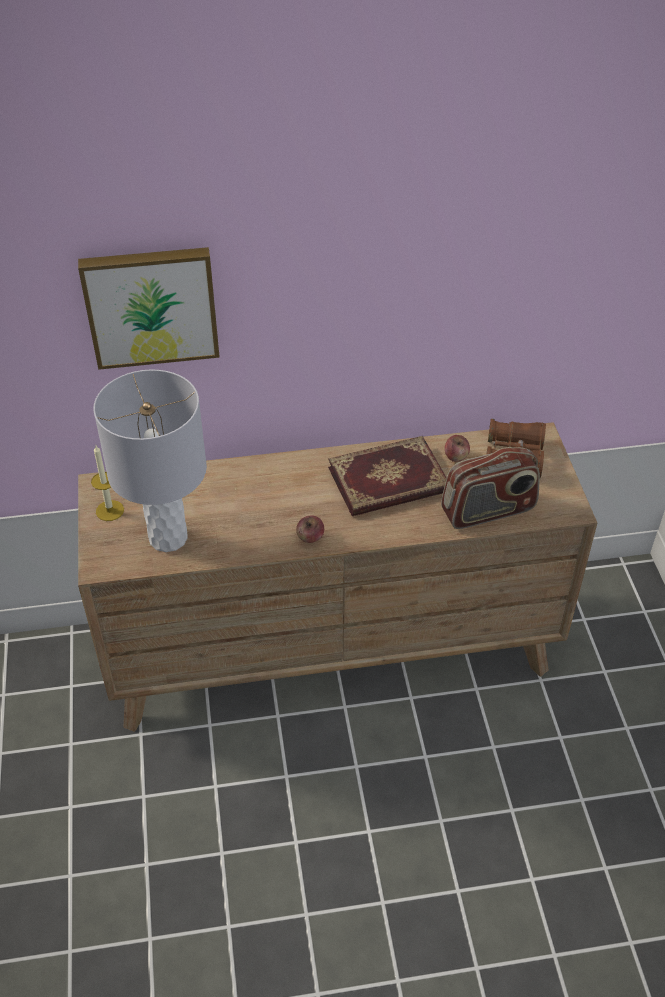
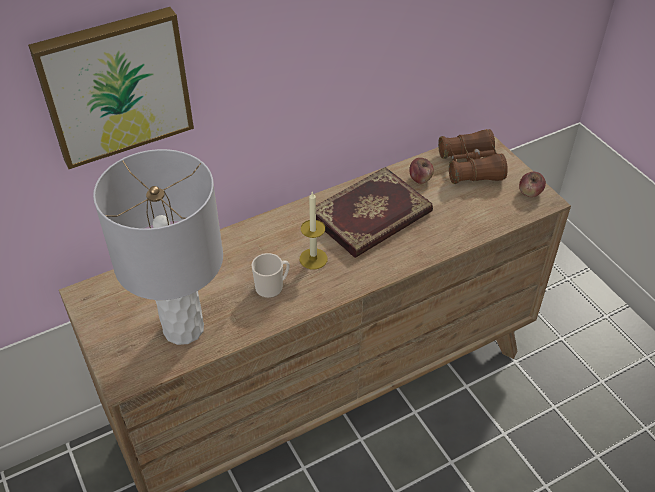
camera: 20 degrees left, 0 degrees up
candle [91,446,124,521] -> candle moved to [300,191,328,269]
apple [296,516,324,543] -> apple moved to [519,172,546,197]
radio [441,447,540,529] -> none
none -> mug [251,253,290,298]

